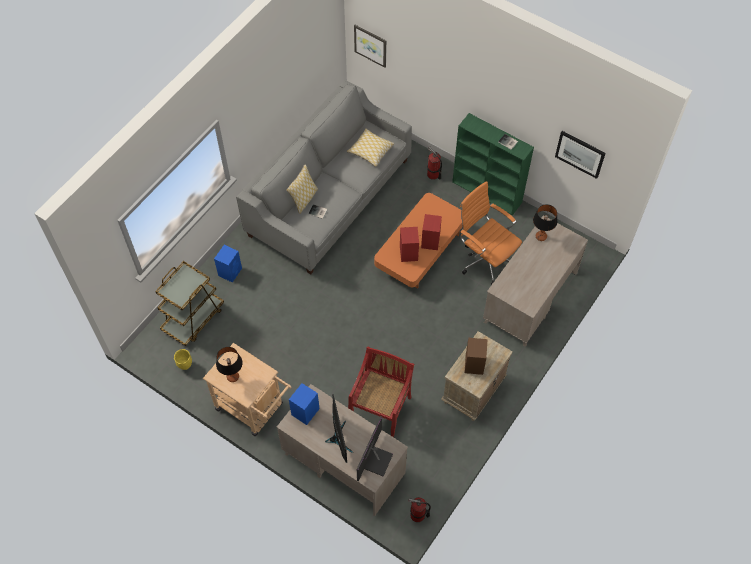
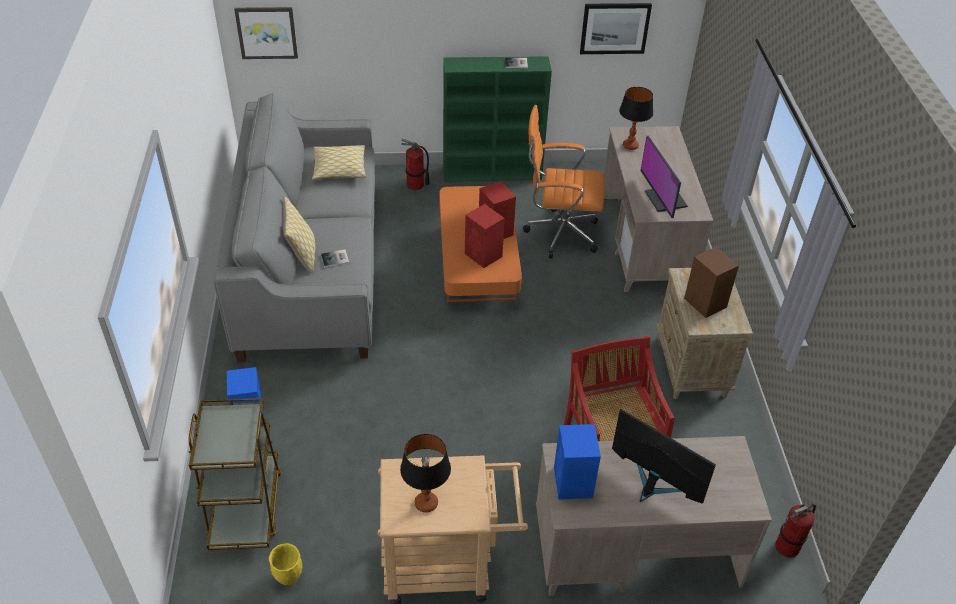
camera: 40 degrees left, 15 degrees down
monitor [357,416,393,482] -> monitor moved to [641,136,688,218]

